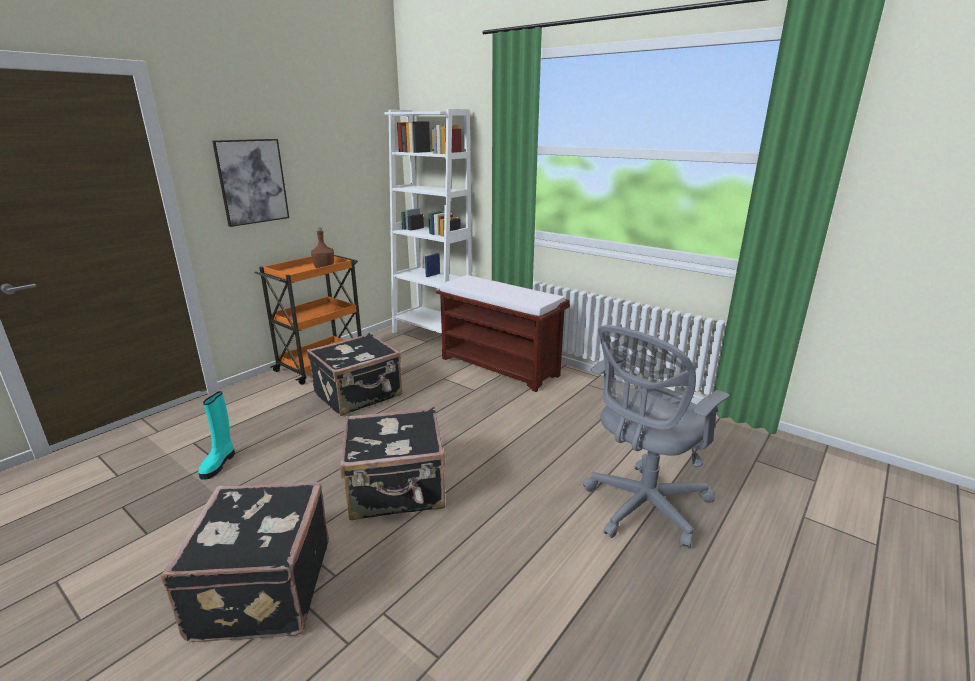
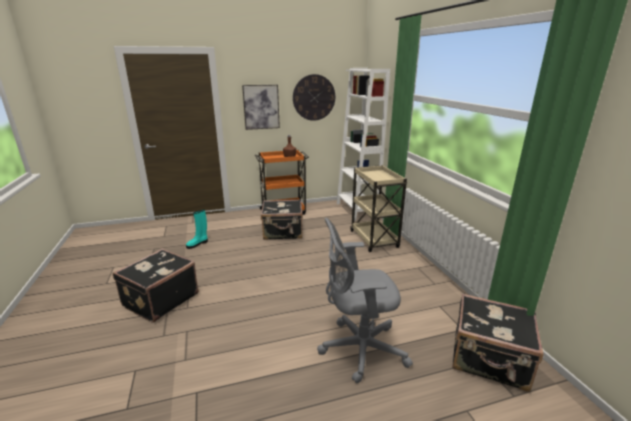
camera: 35 degrees right, 0 degrees up
black suitcase [340,407,445,521] -> black suitcase moved to [452,293,543,392]
brown bench [436,275,570,392] -> beige cart [350,165,407,252]
none -> wall clock [293,74,335,121]

